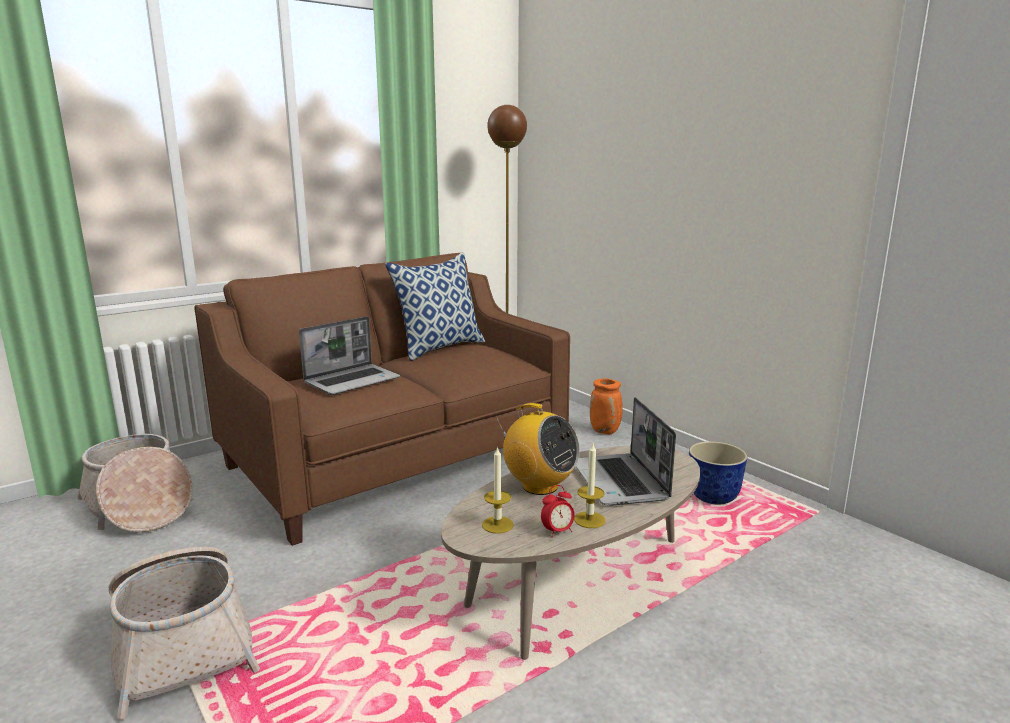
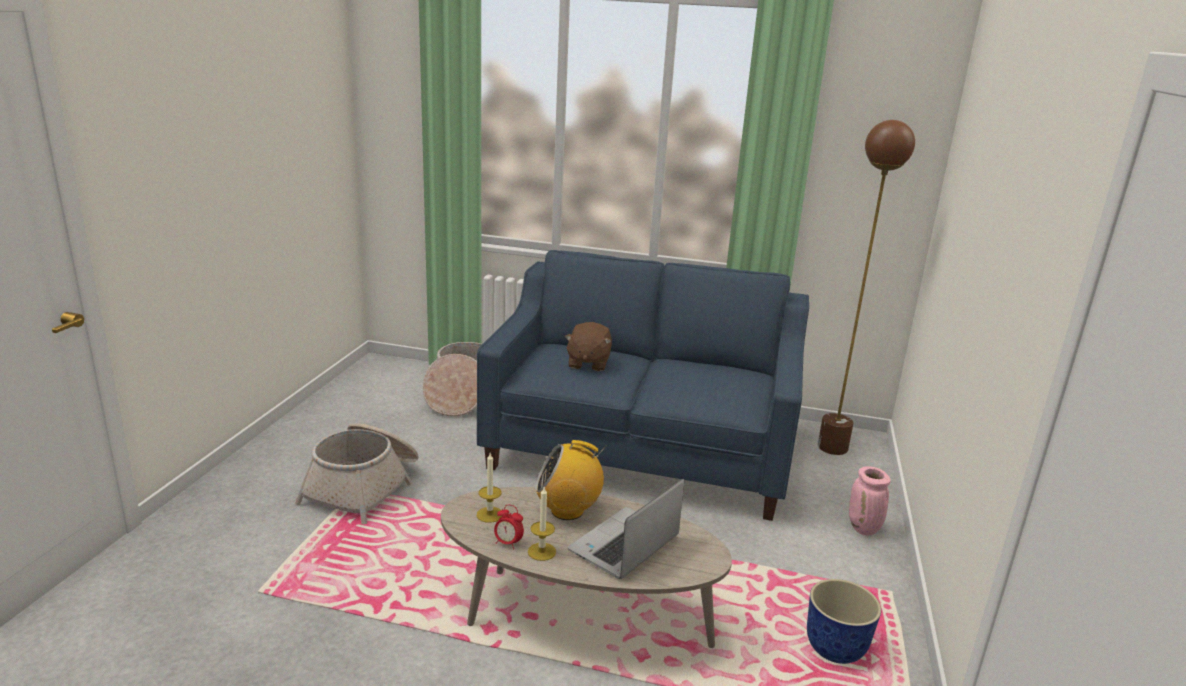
camera: 50 degrees right, 5 degrees up
brown sofa [194,253,570,546] -> blue sofa [477,250,809,521]
laptop [299,316,400,395] -> brown plush toy [565,322,612,371]
pillow [385,252,485,361] -> none
radio [496,403,580,495] -> radio turned 90 degrees clockwise [535,440,607,520]
orange vase [590,378,623,434] -> pink vase [849,466,891,535]

